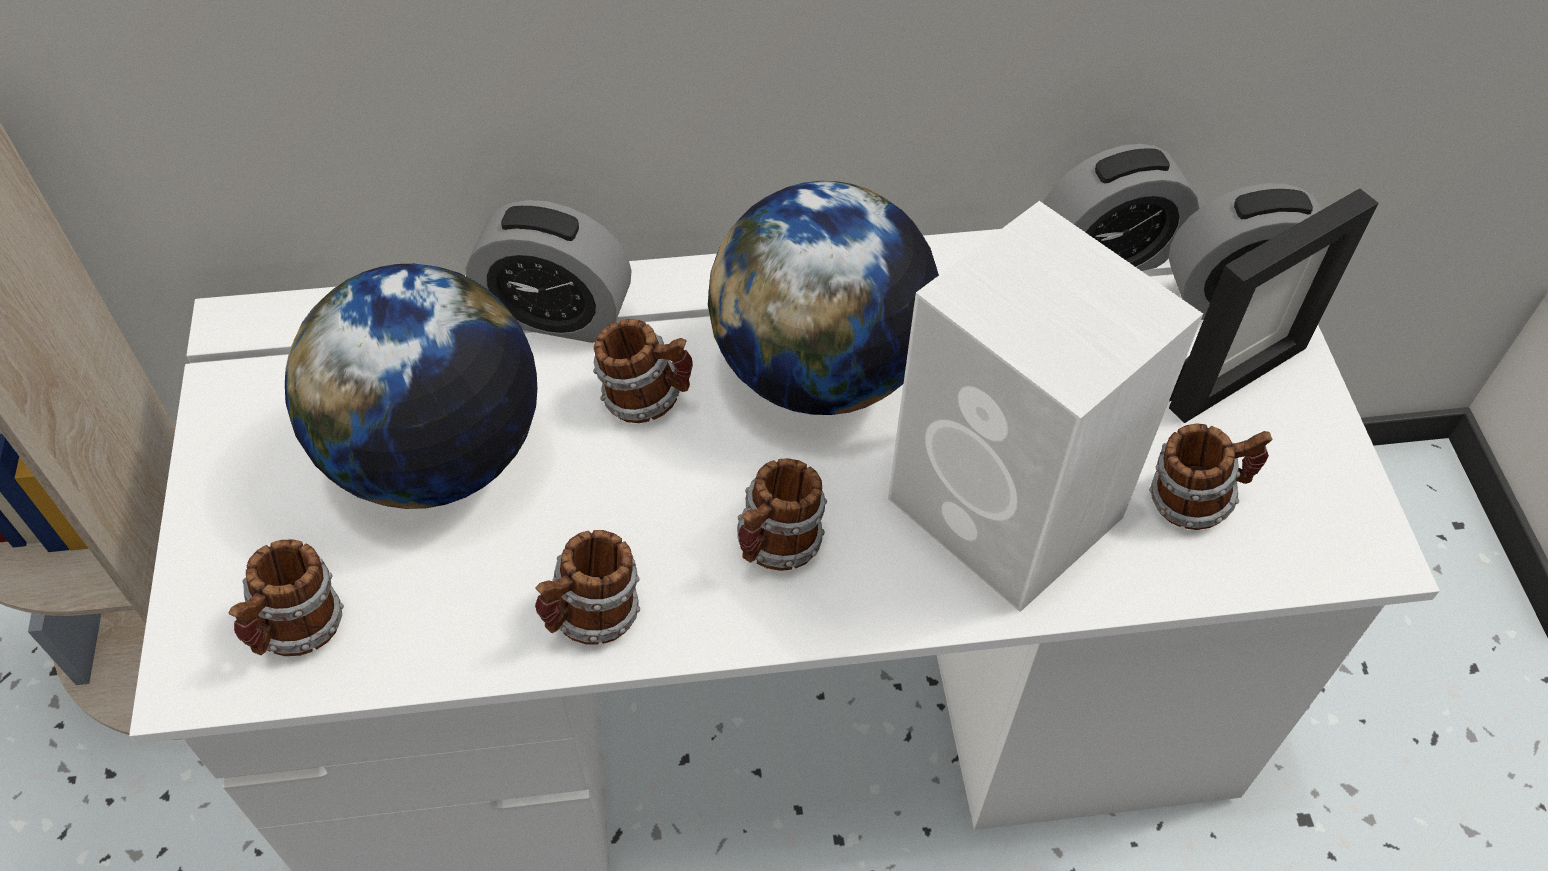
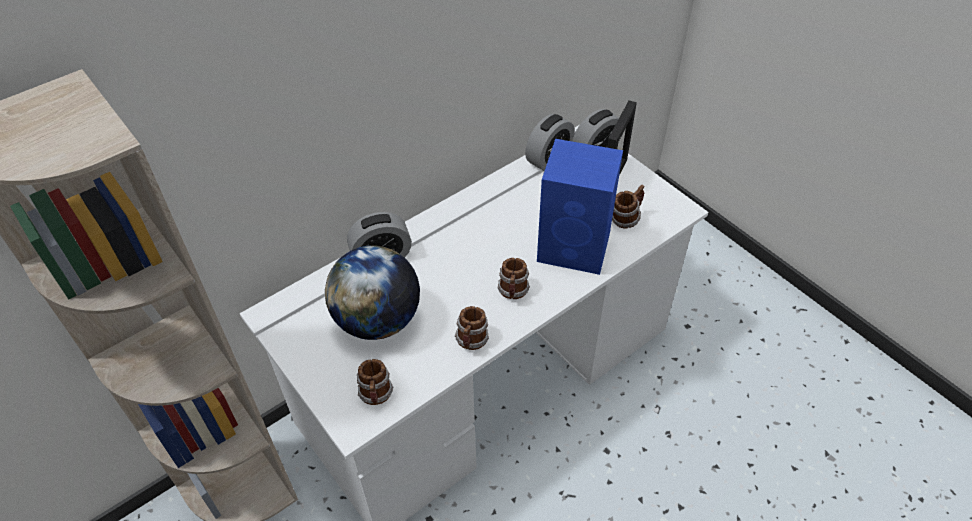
camera: 30 degrees left, 5 degrees down
mug [593,319,693,423] -> none
globe [708,181,939,415] -> none
white speaker [888,201,1203,612] -> blue speaker [537,139,623,275]

